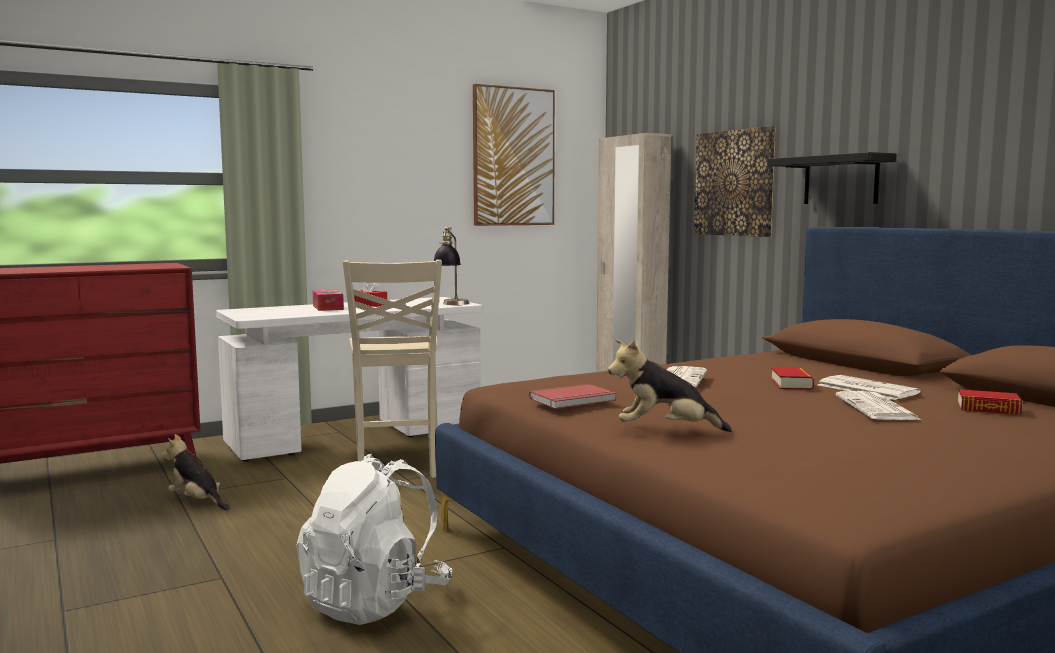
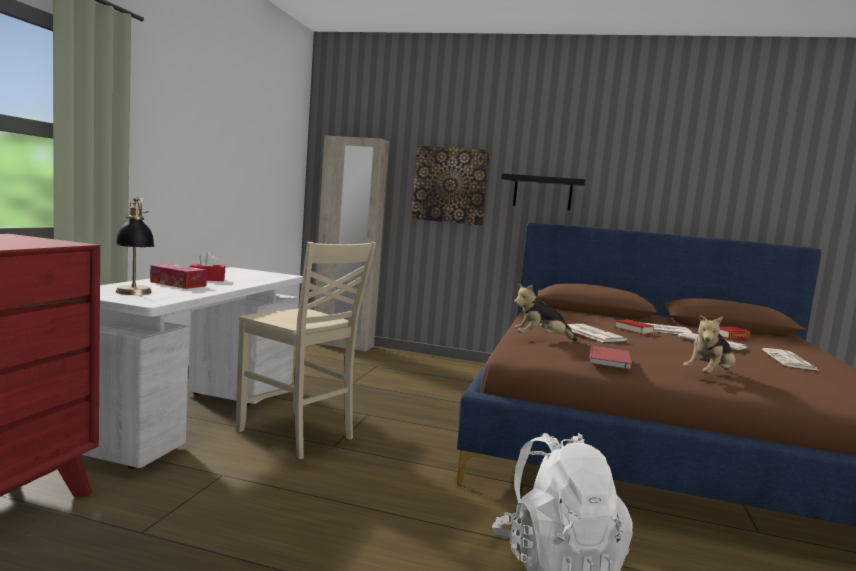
camera: 45 degrees left, 0 degrees up
plush toy [162,434,230,510] -> plush toy moved to [514,283,577,341]
table lamp [434,226,469,305] -> table lamp moved to [115,197,155,295]
picture [473,84,555,226] -> none
none -> newspaper [762,348,818,370]

